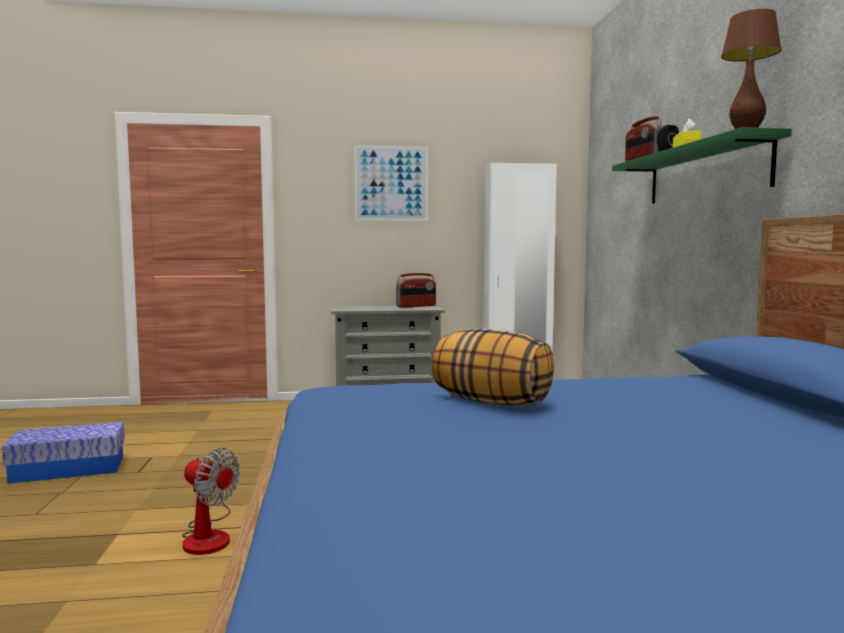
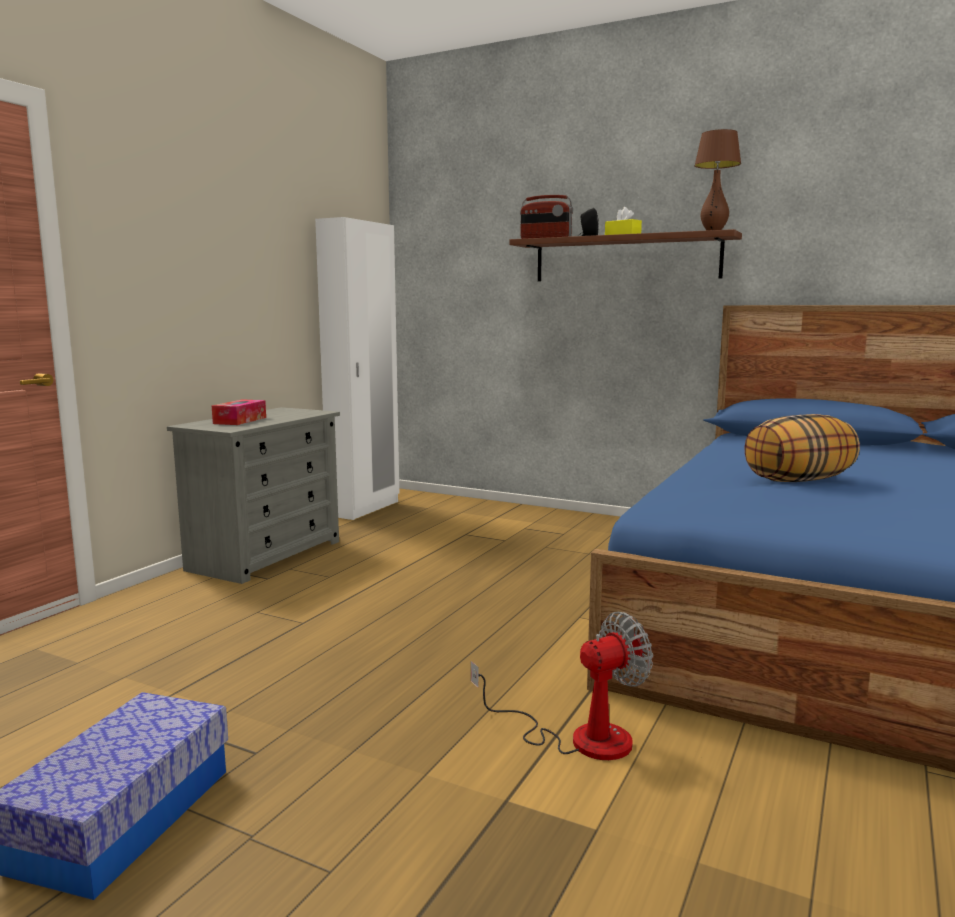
camera: 55 degrees left, 5 degrees up
picture [354,145,428,221] -> none
radio [396,273,436,308] -> none
green shelf [612,127,792,204] -> brown shelf [509,229,742,281]
none -> tissue box [212,399,266,425]

